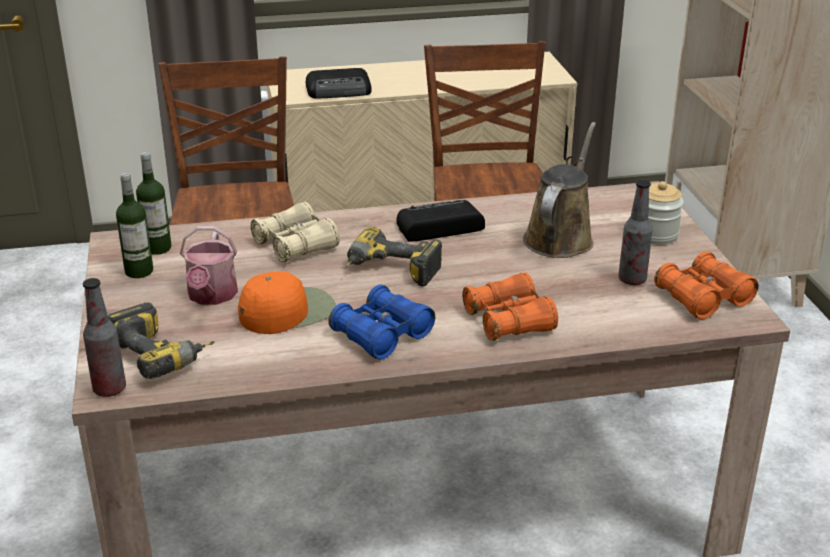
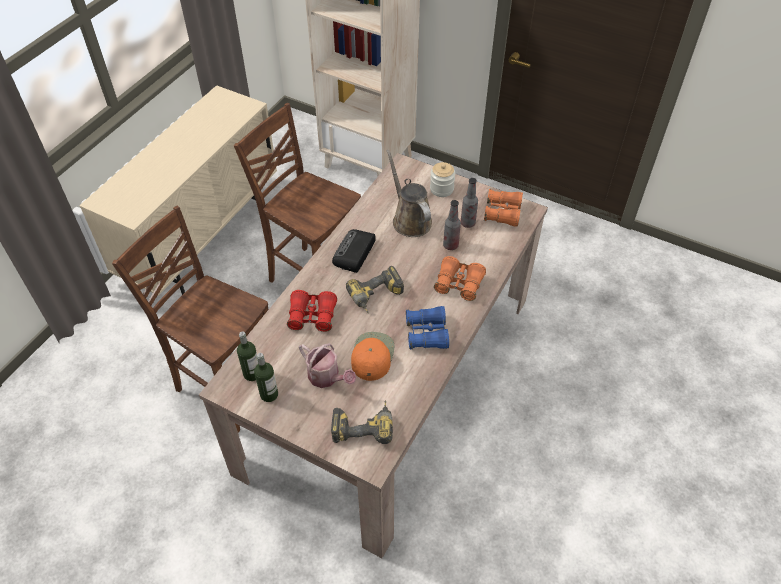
camera: 50 degrees left, 20 degrees up
bottle [83,278,126,397] -> bottle moved to [443,200,461,250]
beige binoculars [251,202,340,262] -> red binoculars [287,290,337,332]
radio [305,68,372,99] -> none

